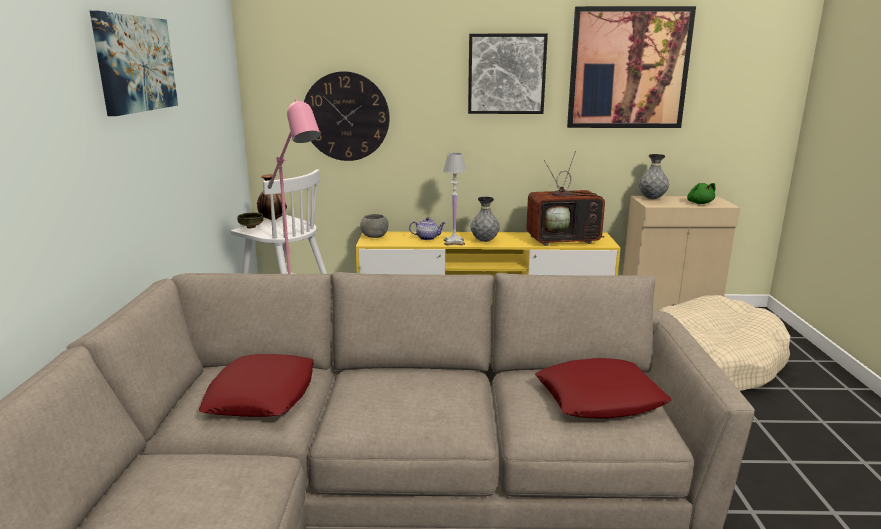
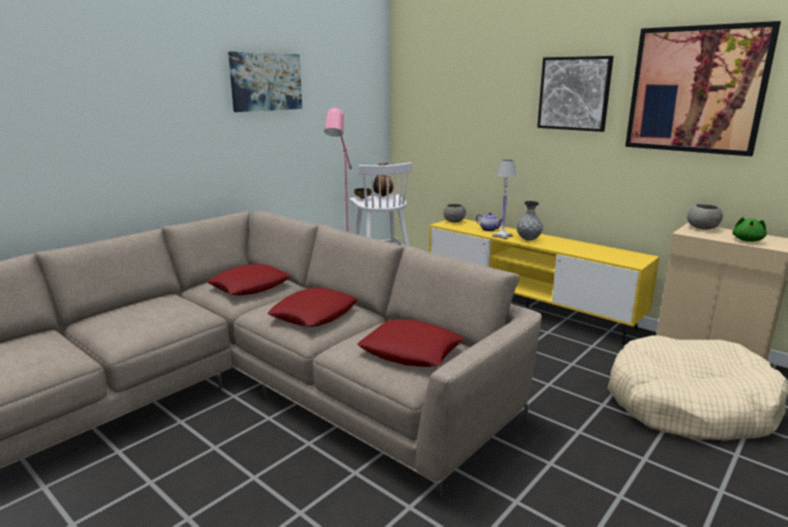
camera: 40 degrees right, 0 degrees up
wall clock [304,71,390,161] -> none
television [526,151,605,246] -> none
grey vase [639,154,669,199] -> grey bowl [687,204,723,230]
none -> red pillow [267,288,357,327]

